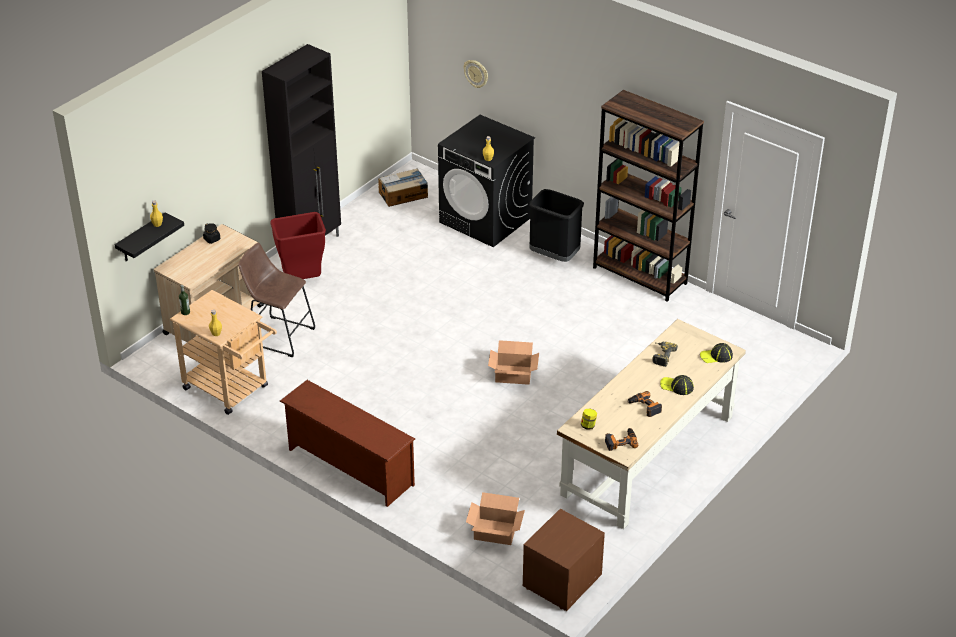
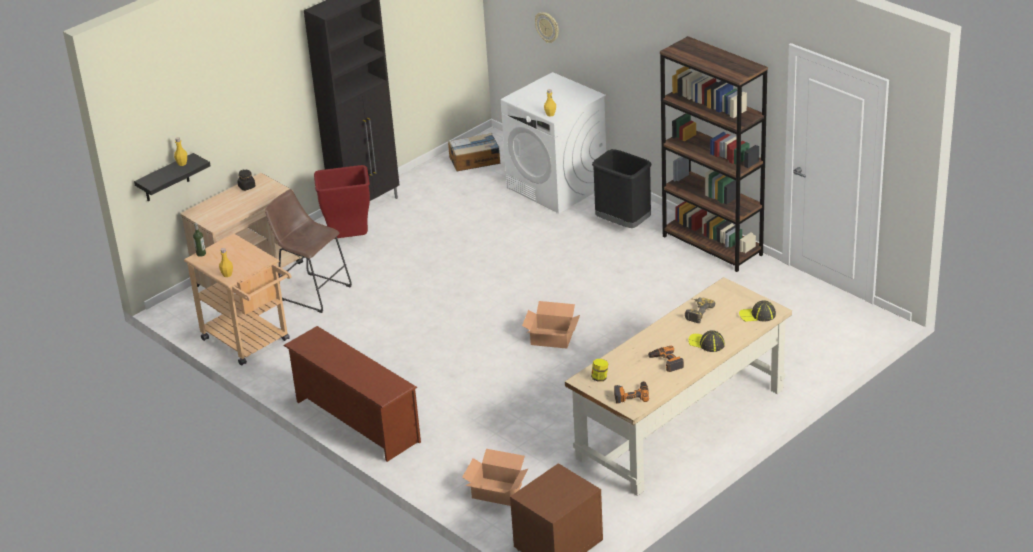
camera: 10 degrees right, 5 degrees down
black washing machine [438,115,535,247] -> white washing machine [501,72,606,213]

